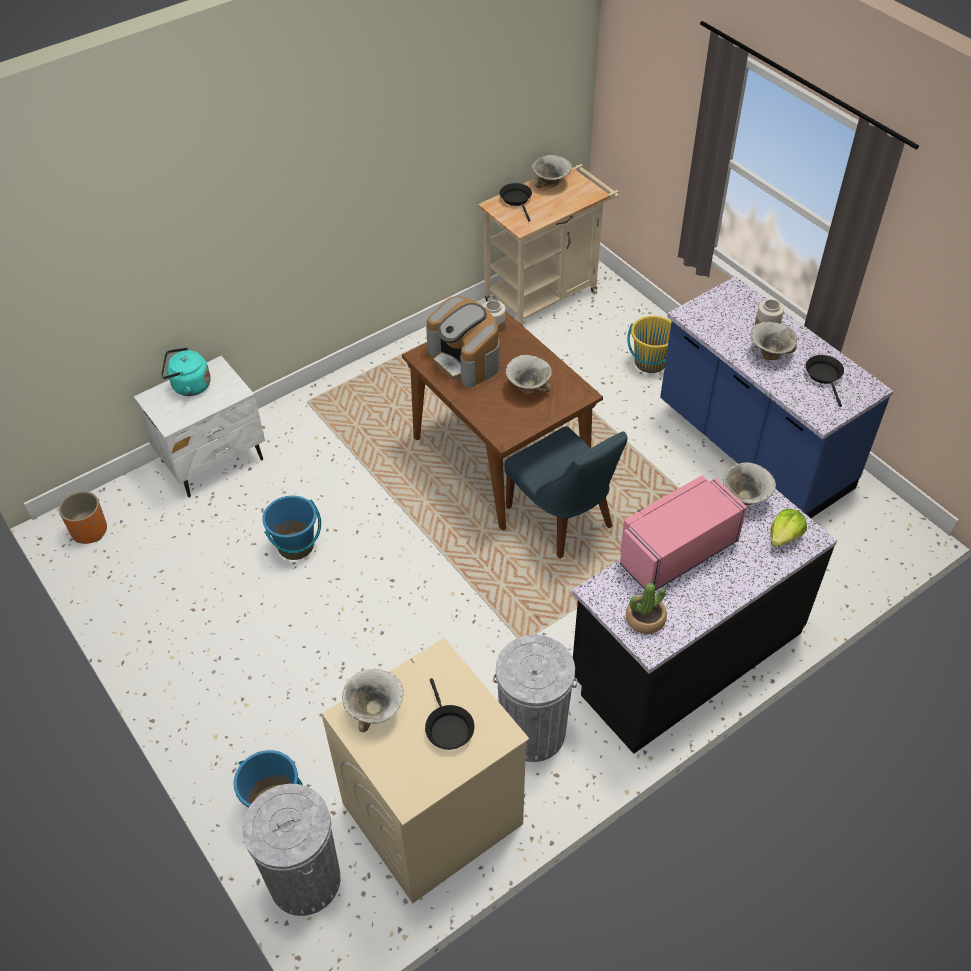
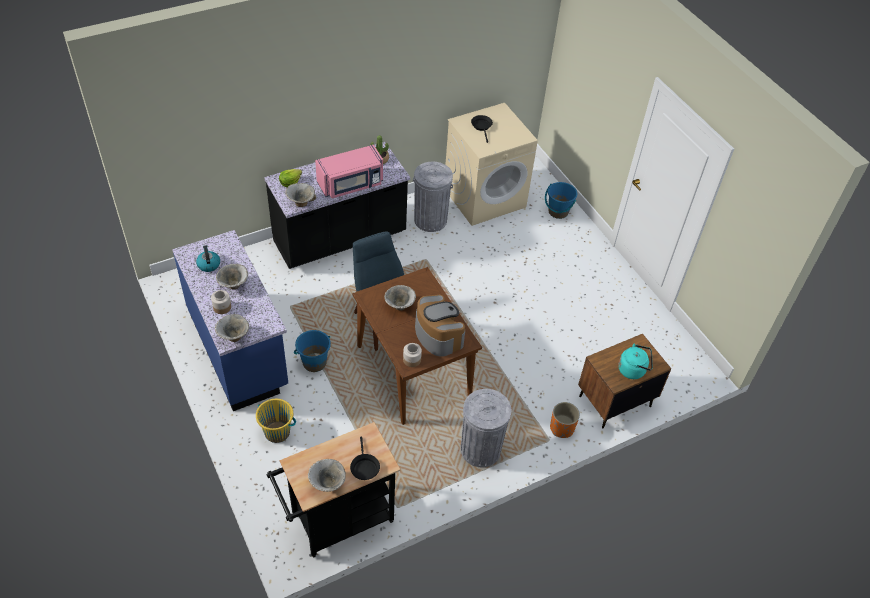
camera: 175 degrees left, 0 degrees up
orange planter [59,491,107,544] -> orange planter moved to [550,402,580,438]
white nightstand [134,356,265,497] -> brown nightstand [578,334,671,428]
grey trash can [242,784,341,916] -> grey trash can moved to [461,389,511,467]
blue bucket [262,496,321,560] -> blue bucket moved to [294,330,331,372]
bowl [342,669,403,732] -> bowl moved to [215,314,249,342]
beige cart [478,164,619,326] -> black cart [267,422,400,558]
black frying pan [805,355,844,407] -> kettle [196,245,220,272]

